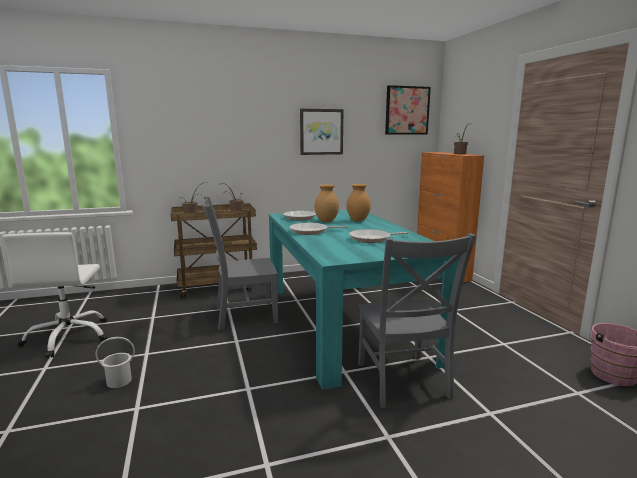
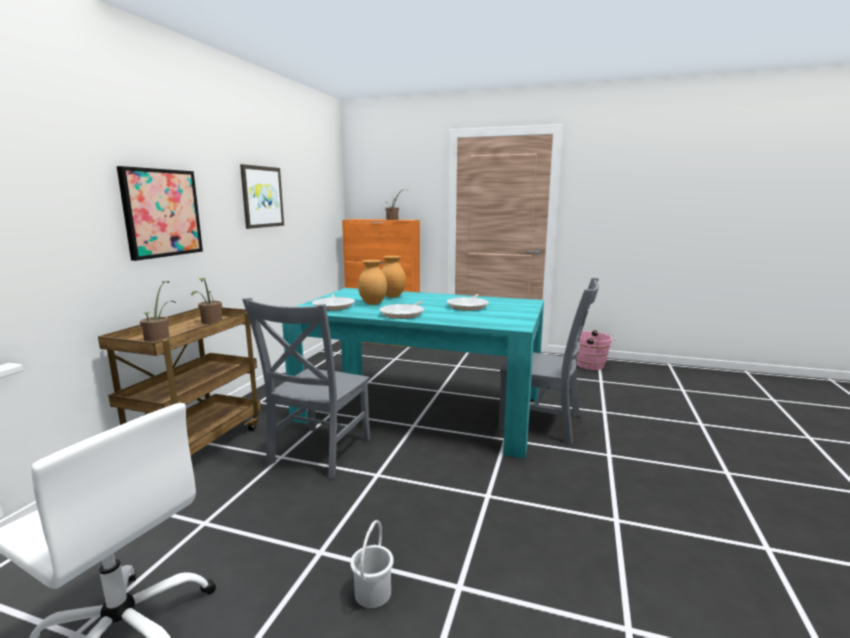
camera: 55 degrees left, 0 degrees up
picture [385,85,431,135] -> picture moved to [117,166,203,261]

